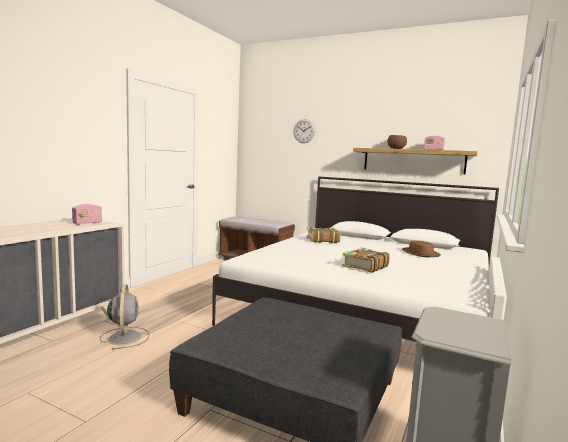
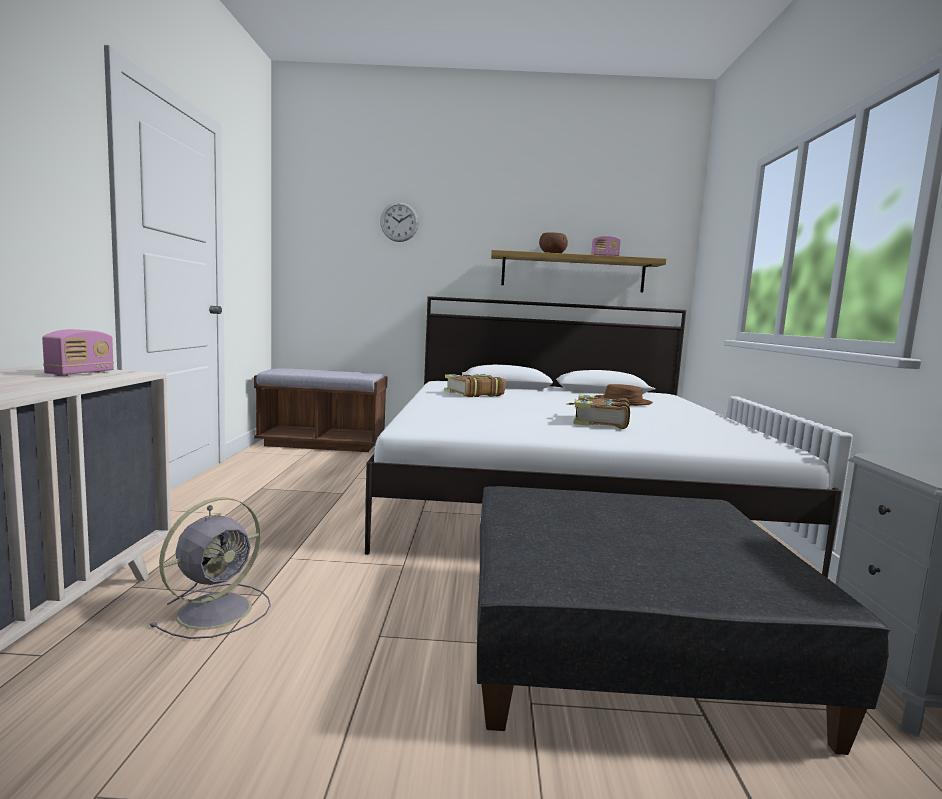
camera: 25 degrees left, 0 degrees up
grey fan [100,284,149,350] -> grey fan turned 75 degrees clockwise [150,497,271,639]

